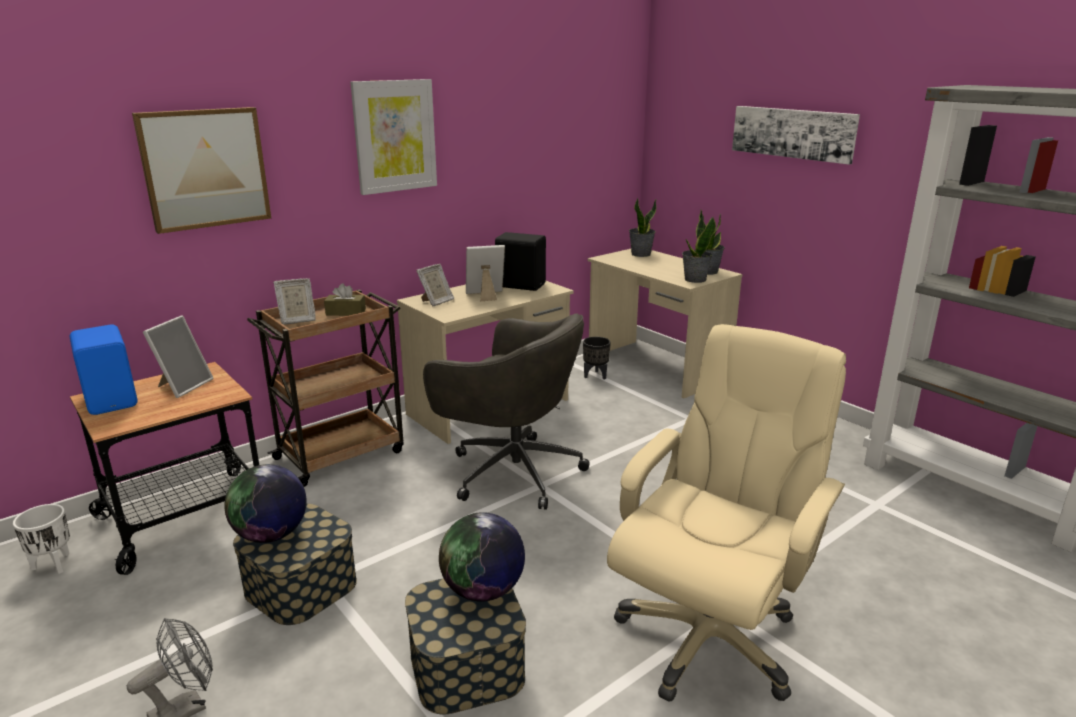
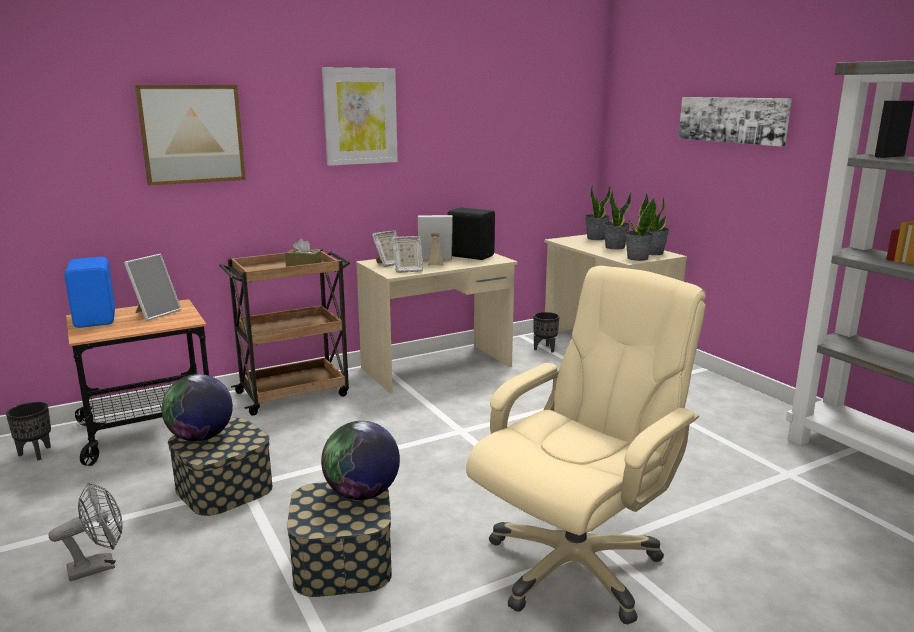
camera: 10 degrees right, 5 degrees down
white planter [13,504,70,574] -> black planter [6,402,51,461]
picture frame [274,278,316,325] -> picture frame moved to [392,236,423,273]
grey office chair [423,313,590,510] -> none
none -> potted plant [603,190,631,249]

